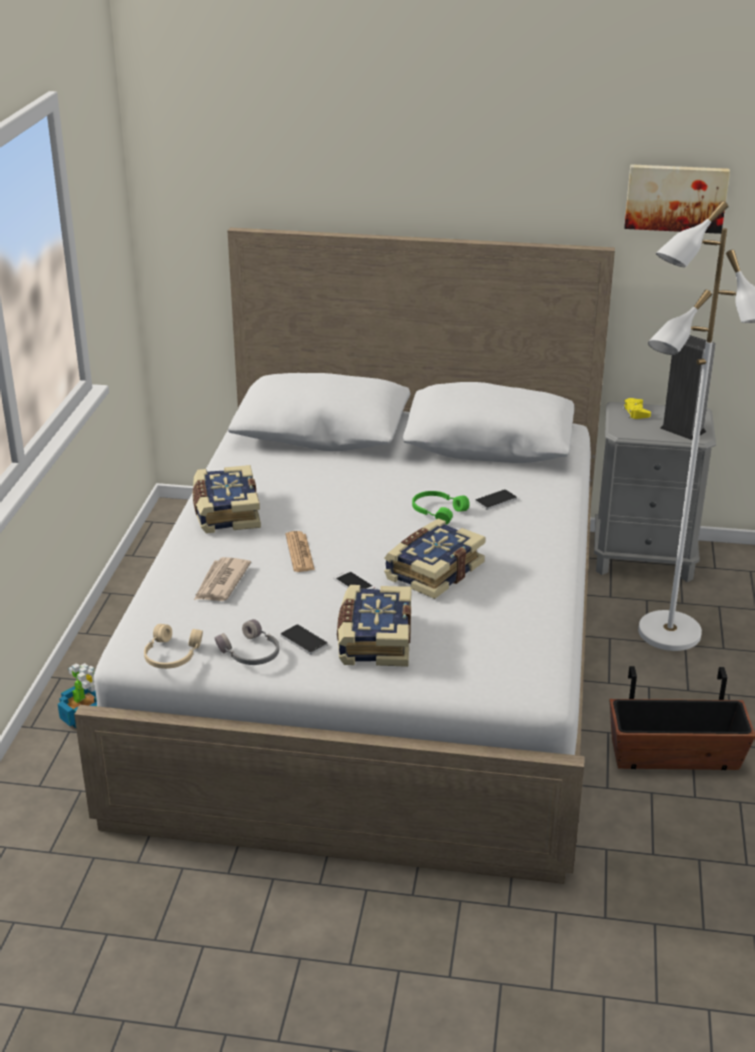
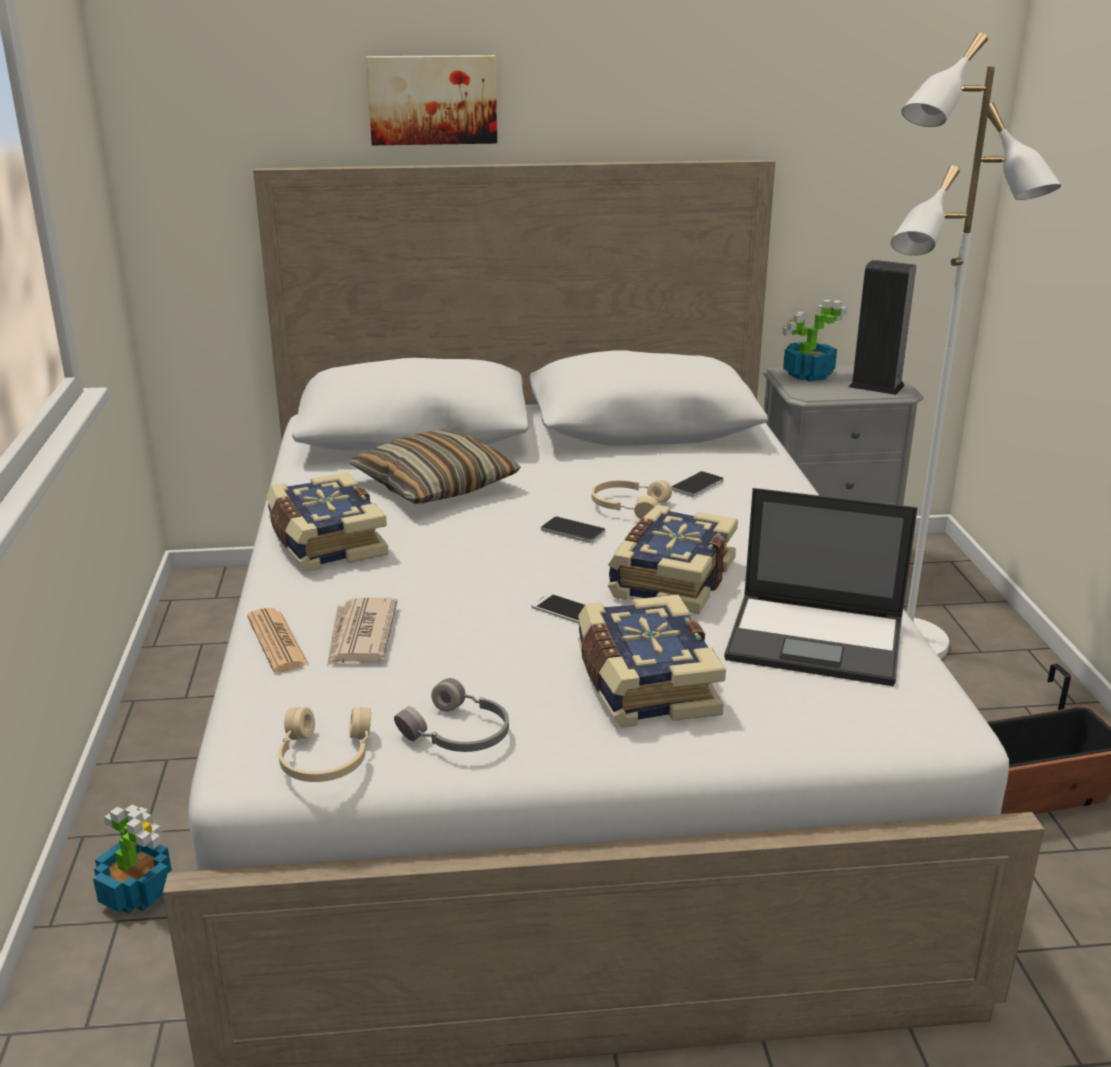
camera: 15 degrees left, 5 degrees down
phone [280,624,327,655] -> phone moved to [541,516,605,543]
newspaper [286,531,315,572] -> newspaper moved to [247,608,309,672]
green headphones [412,491,470,524] -> beige headphones [592,480,672,519]
yellow game controller [623,398,651,419] -> potted plant [782,299,847,382]
picture [624,164,730,234] -> picture moved to [366,55,497,145]
none -> pillow [349,430,521,504]
none -> laptop [724,488,918,686]

